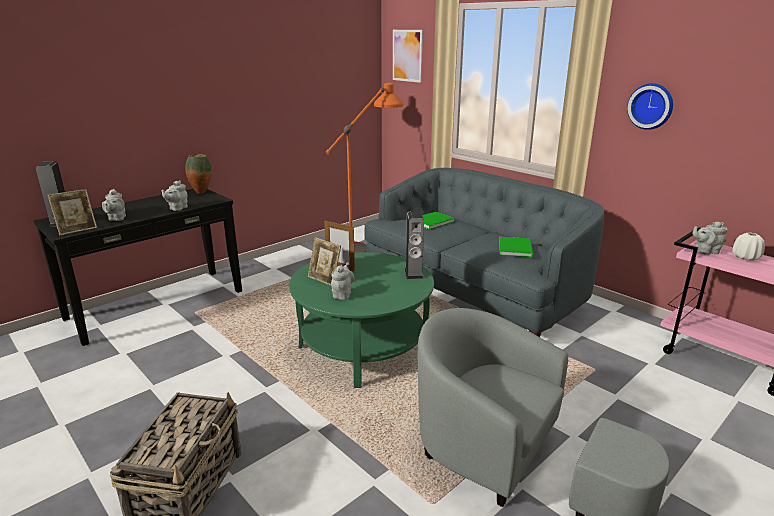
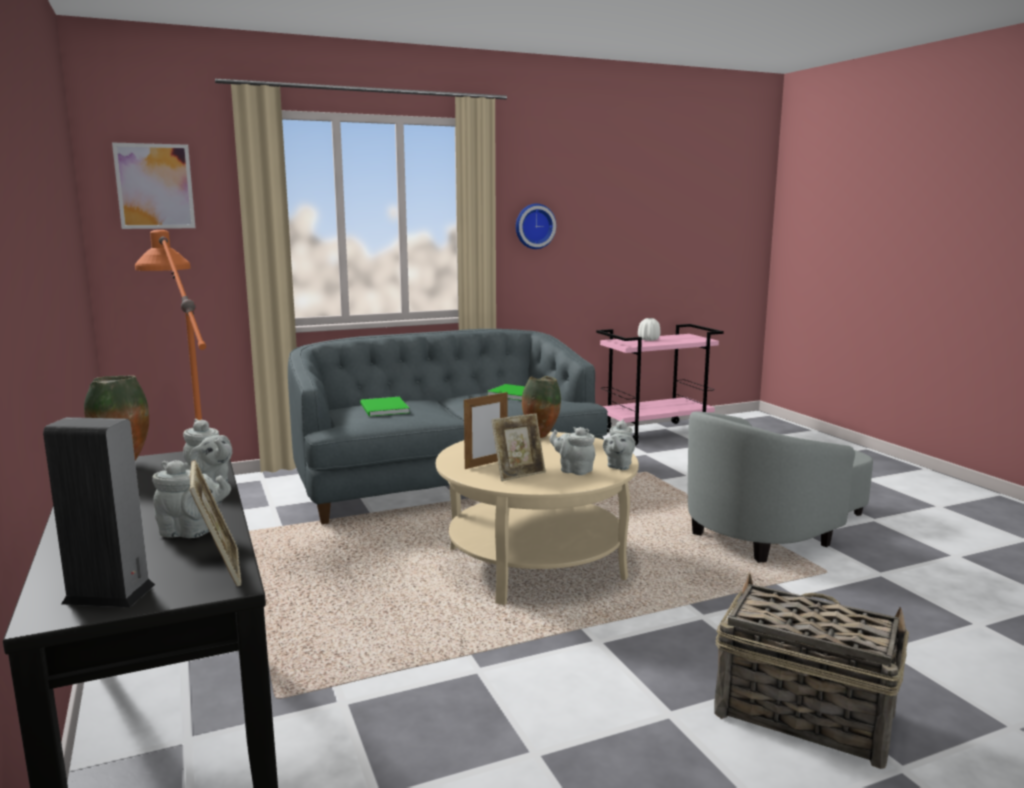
camera: 70 degrees left, 10 degrees down
green coffee table [289,252,434,388] -> beige coffee table [436,432,639,605]
speaker [405,211,424,279] -> vase [522,376,561,438]
grey teapot [693,221,728,255] -> grey teapot moved to [603,420,635,470]

